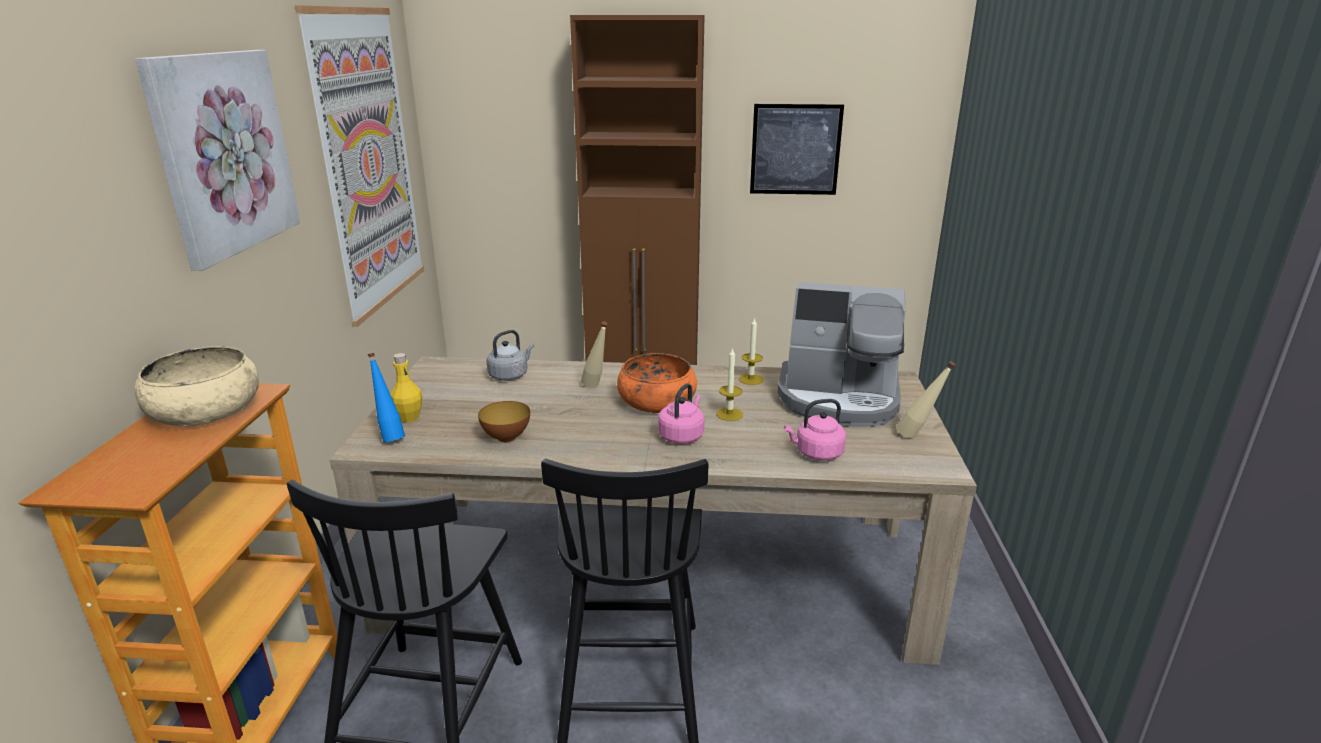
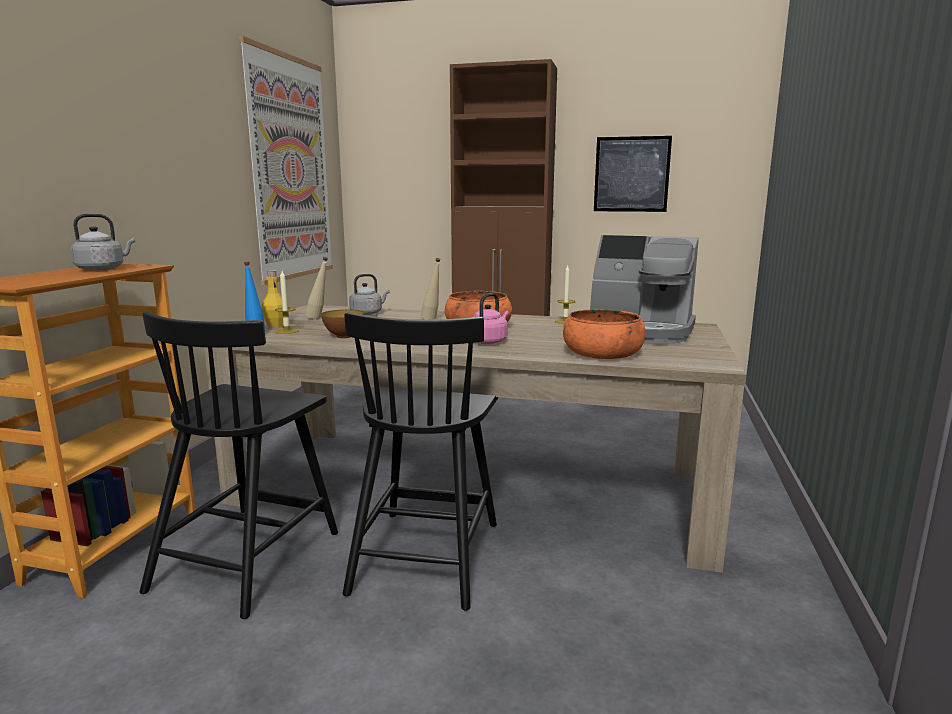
camera: 10 degrees right, 10 degrees down
picture [135,50,300,271] -> none
beige bowl [135,346,259,427] -> grey kettle [71,214,136,271]
candle [716,347,743,421] -> candle moved to [275,271,299,334]
pink kettle [784,399,846,461] -> orange bowl [563,309,645,359]
beige bottle [896,361,955,438] -> beige bottle moved to [306,257,328,319]

